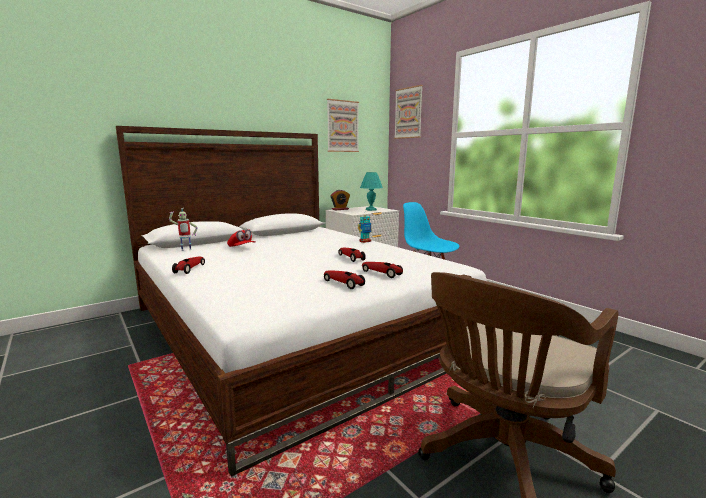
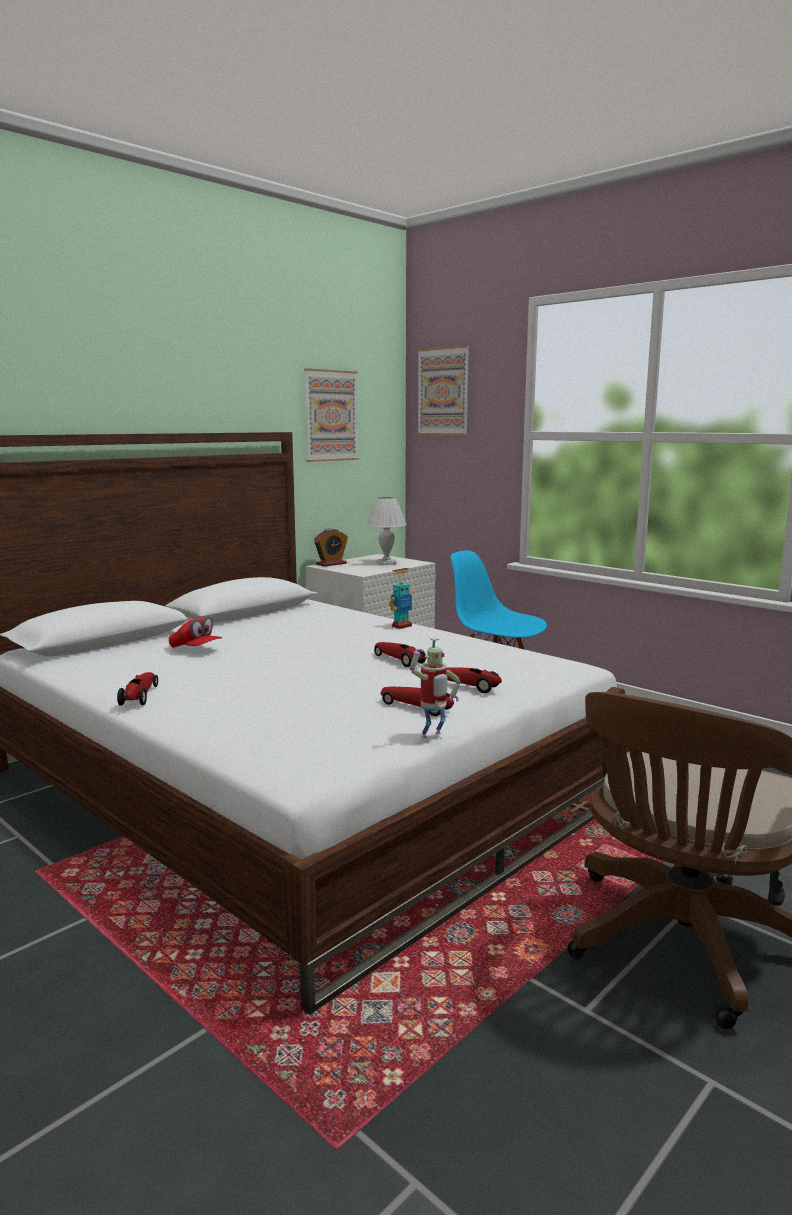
camera: 10 degrees left, 0 degrees up
toy robot [169,208,198,251] -> toy robot moved to [410,638,460,738]
turquoise table lamp [360,172,383,211] -> white table lamp [367,497,407,565]

